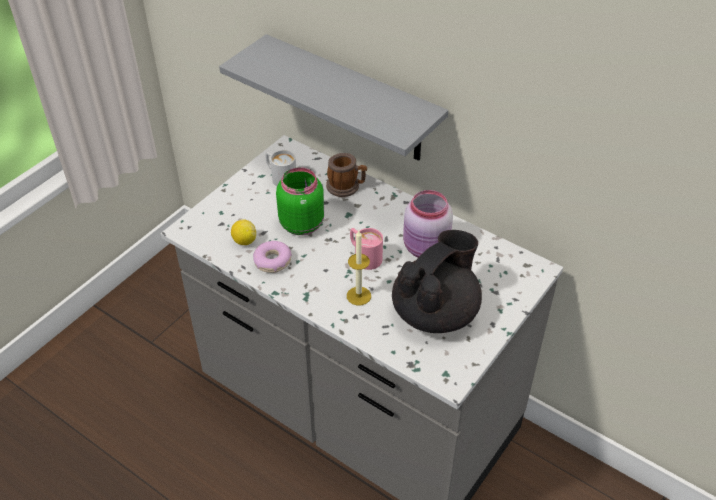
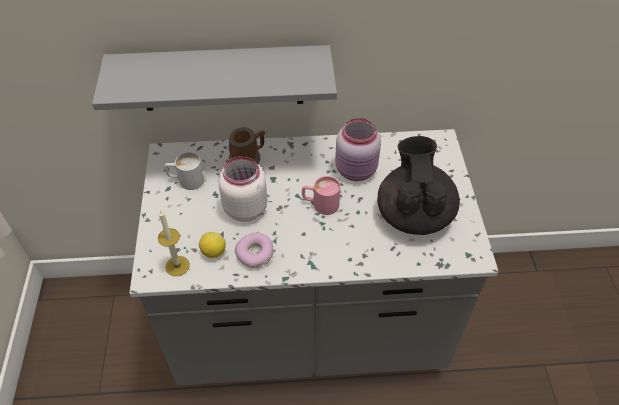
camera: 40 degrees left, 5 degrees up
green jar [276,167,324,235] -> white jar [218,156,267,222]
candle [347,230,371,306] -> candle moved to [158,210,190,276]

